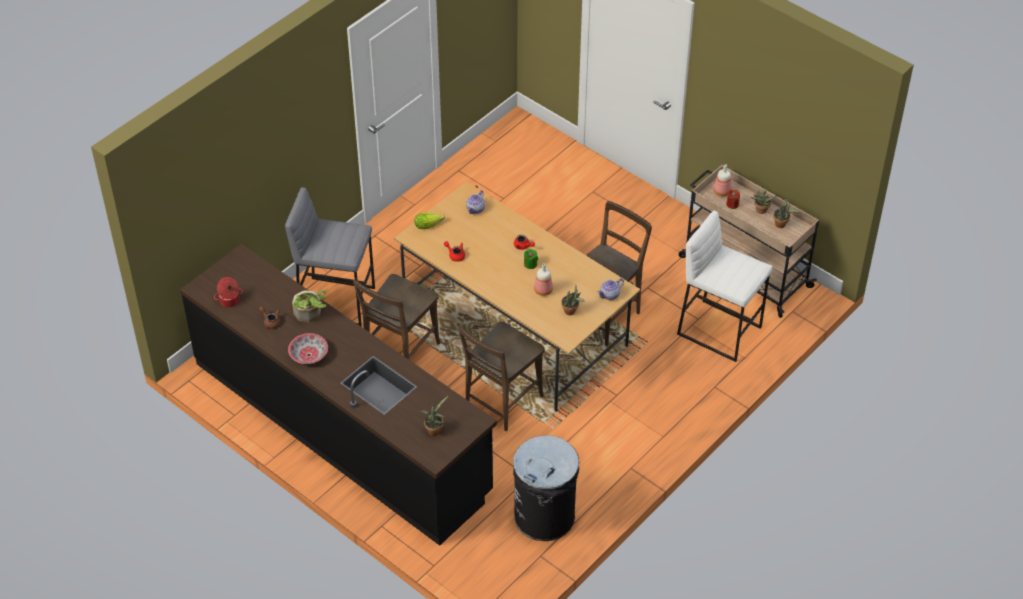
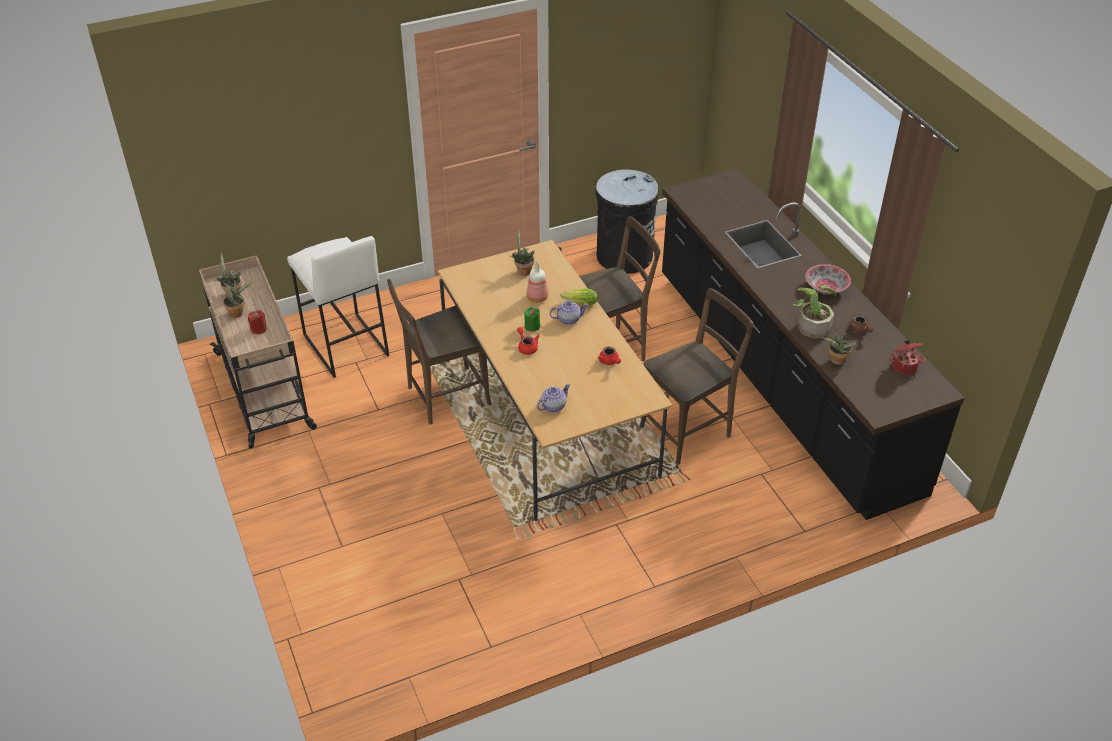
camera: 155 degrees left, 5 degrees down
grey stool [285,187,375,326] -> none
lettuce [414,212,445,229] -> lettuce moved to [560,289,597,305]
potted plant [420,396,448,436] -> potted plant moved to [822,333,858,365]
teapot [597,278,624,300] -> teapot moved to [550,301,588,325]
bottle [713,164,731,196] -> none

